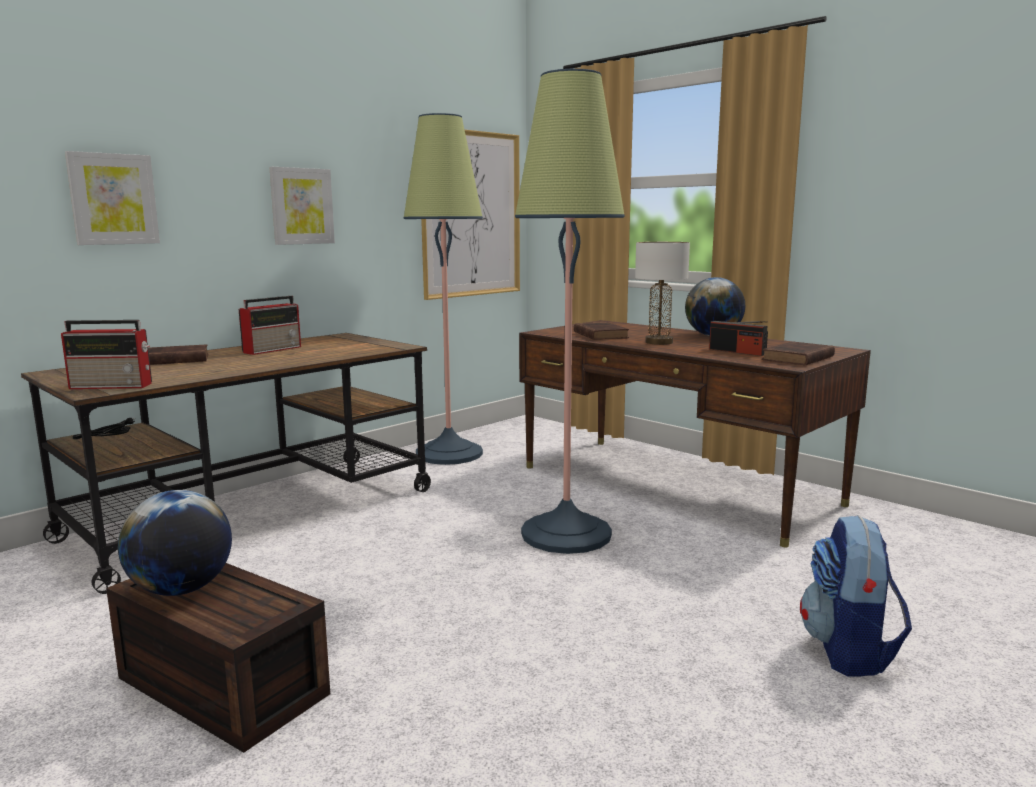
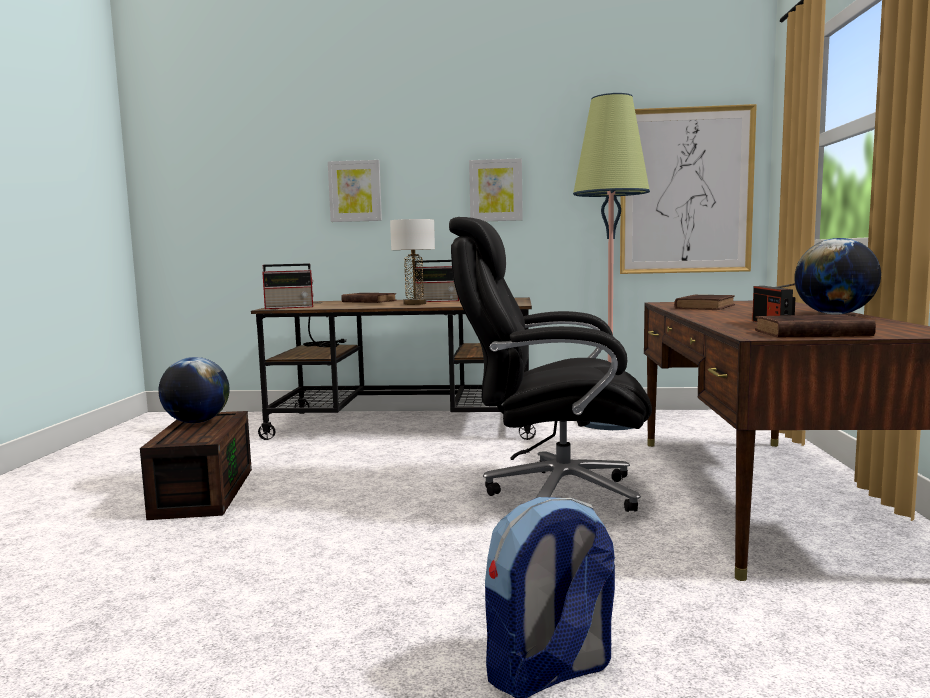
camera: 50 degrees right, 5 degrees down
radio [61,320,152,389] -> radio turned 60 degrees counterclockwise [262,263,314,309]
floor lamp [515,69,625,554] -> black office chair [449,217,652,512]
table lamp [635,242,690,345] -> table lamp moved to [390,219,435,305]

